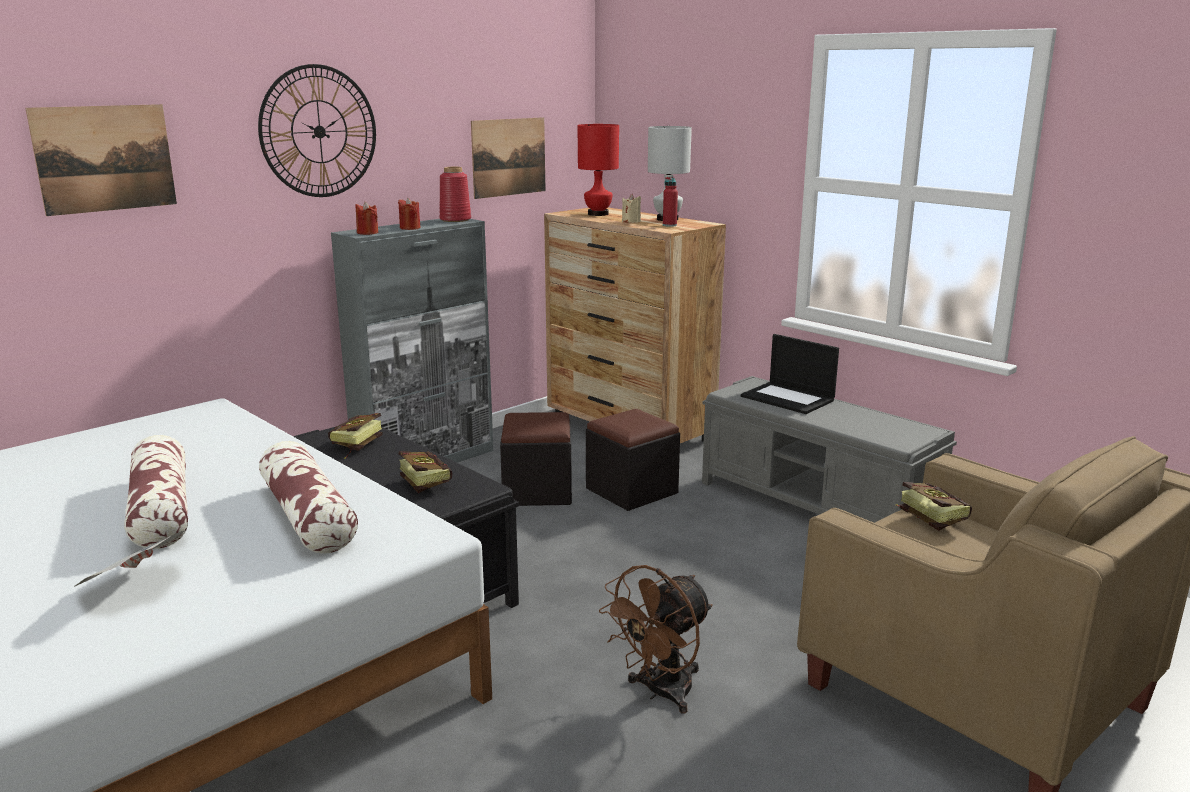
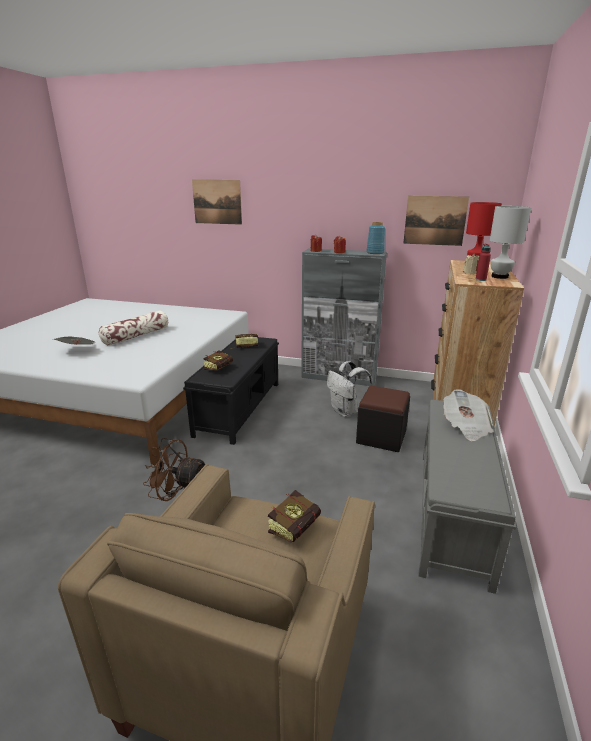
camera: 60 degrees right, 5 degrees up
wall clock [258,64,376,197] -> none
pillow [259,441,358,554] -> none
red vase [439,167,471,222] -> blue vase [366,222,385,254]
black ottoman [500,412,572,506] -> white backpack [327,361,373,417]
laptop [741,334,839,414] -> newspaper [443,389,494,441]

